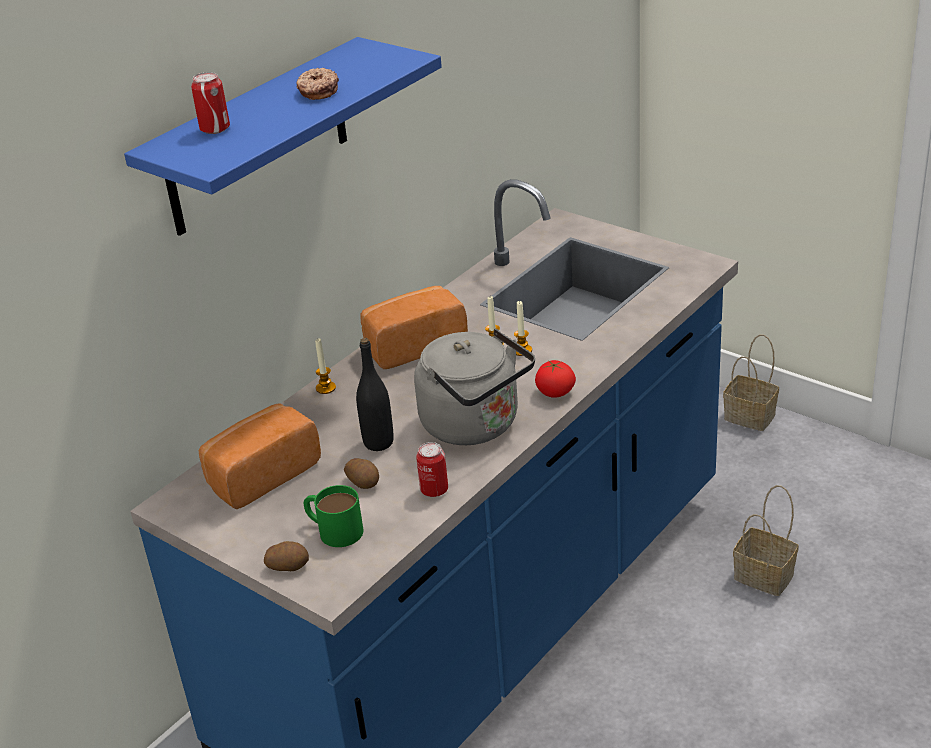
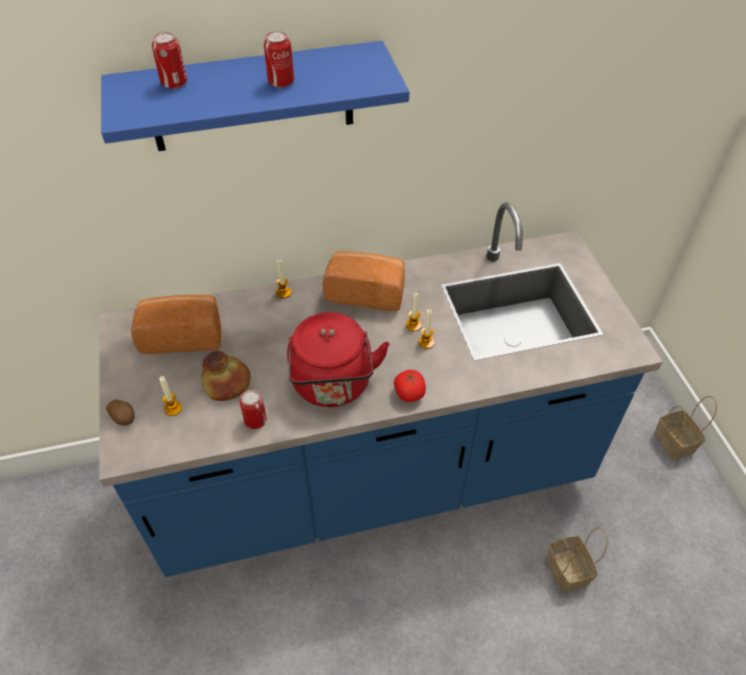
camera: 35 degrees right, 15 degrees up
donut [296,68,339,100] -> can [264,31,294,88]
green mug [303,485,363,547] -> candle [159,376,182,416]
potato [344,458,379,489] -> bread [201,351,250,401]
black bottle [356,338,394,451] -> none
grey kettle [414,329,535,445] -> red kettle [287,312,390,407]

